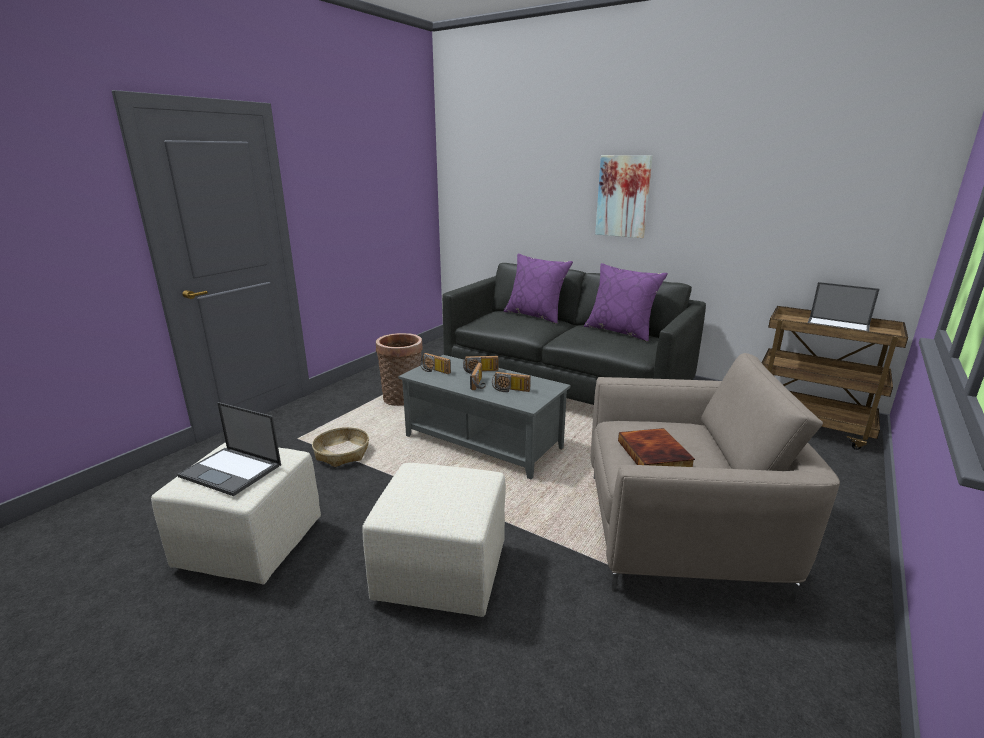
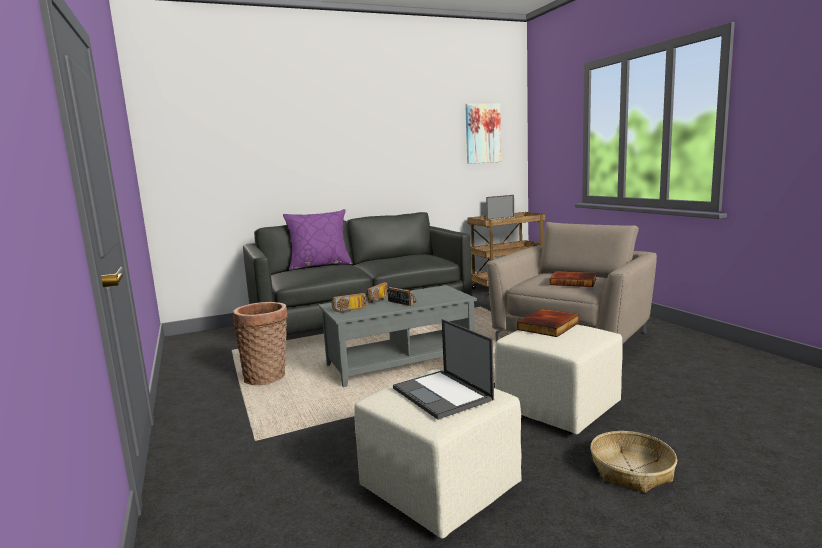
camera: 55 degrees left, 10 degrees down
laptop [178,402,281,496] -> laptop turned 90 degrees clockwise [393,319,494,420]
basket [312,427,369,467] -> basket moved to [590,431,677,493]
radio [492,372,531,392] -> none
purple pillow [584,263,668,342] -> none
picture [595,155,653,238] -> picture moved to [465,103,501,164]
none -> book [517,309,580,337]

